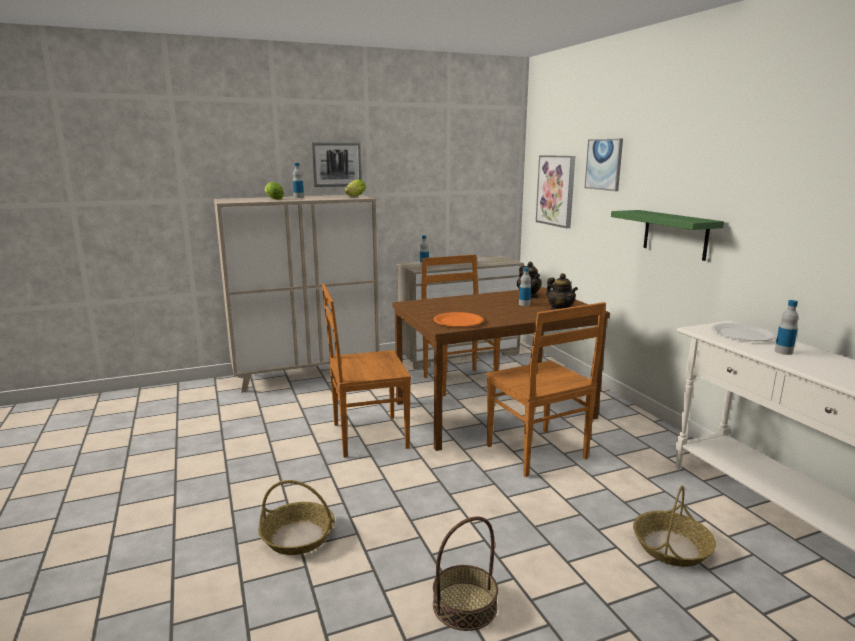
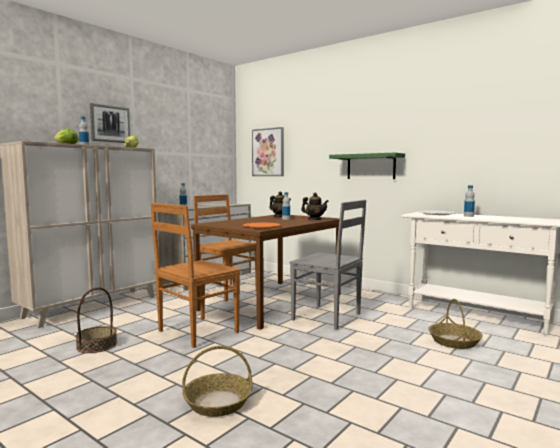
camera: 30 degrees left, 10 degrees down
basket [433,516,498,631] -> basket moved to [76,287,117,353]
brown chair [486,302,606,477] -> grey chair [290,200,366,330]
picture [584,139,623,191] -> none

